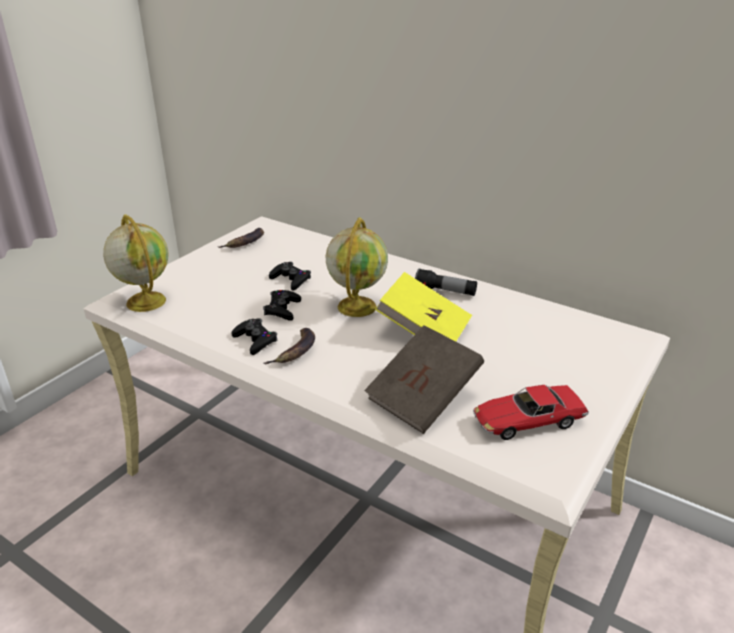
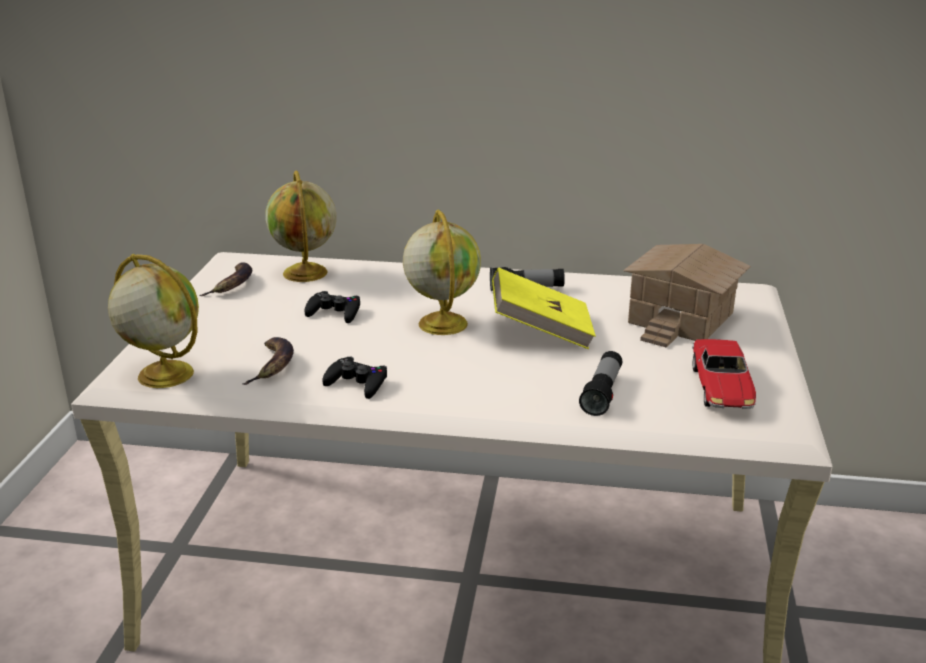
camera: 25 degrees left, 5 degrees down
black game controller [263,290,301,321] -> none
banana [263,328,315,364] -> banana moved to [243,337,294,385]
brown book [364,325,484,434] -> flashlight [579,351,622,416]
toy car [473,385,589,440] -> toy car turned 45 degrees counterclockwise [692,339,756,409]
none -> globe [265,171,337,282]
none -> toy house [623,244,751,348]

